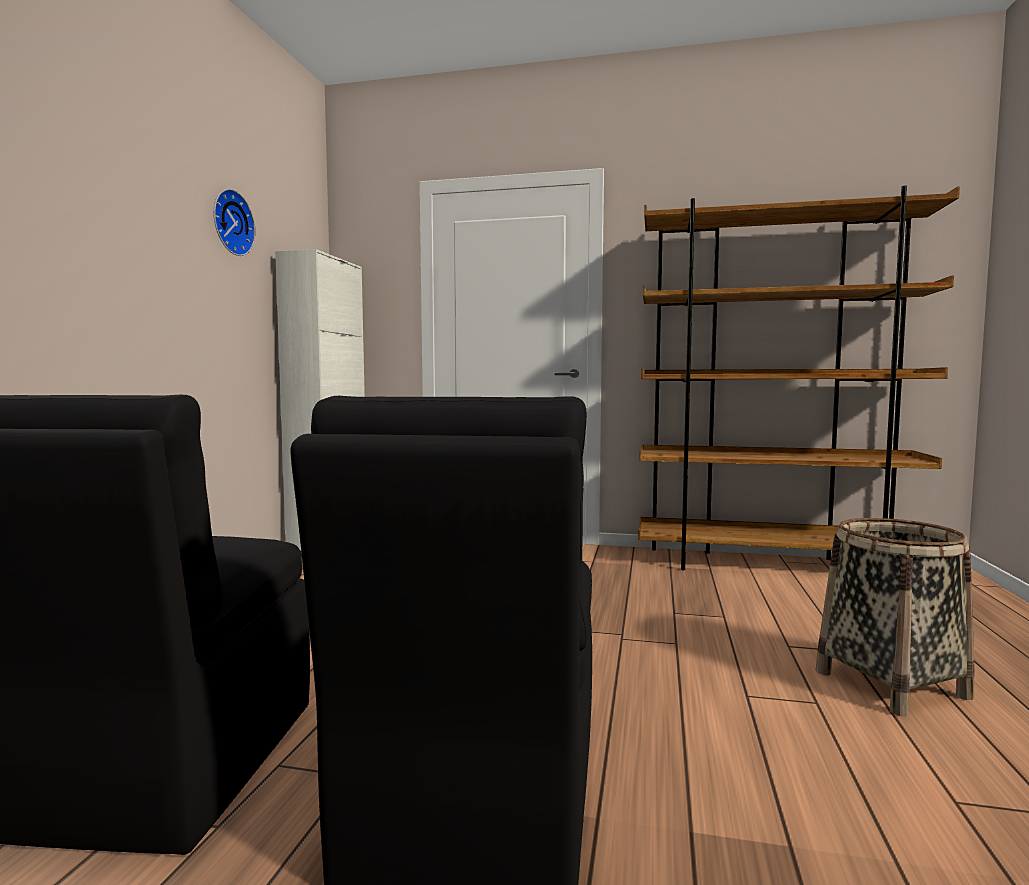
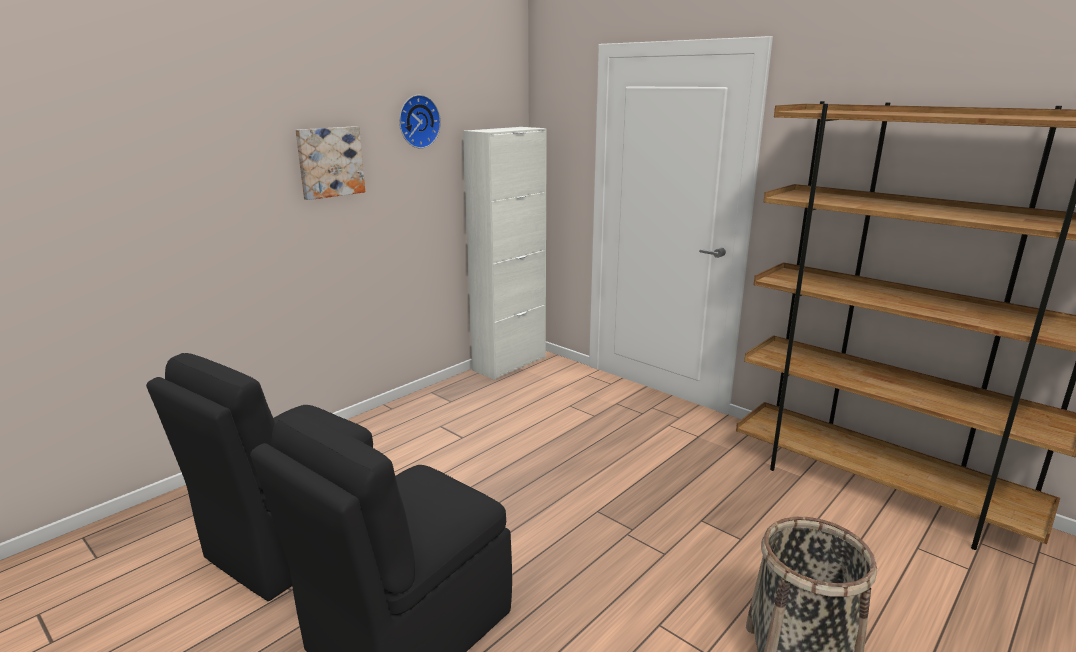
camera: 30 degrees right, 15 degrees up
none -> picture [295,126,365,200]

